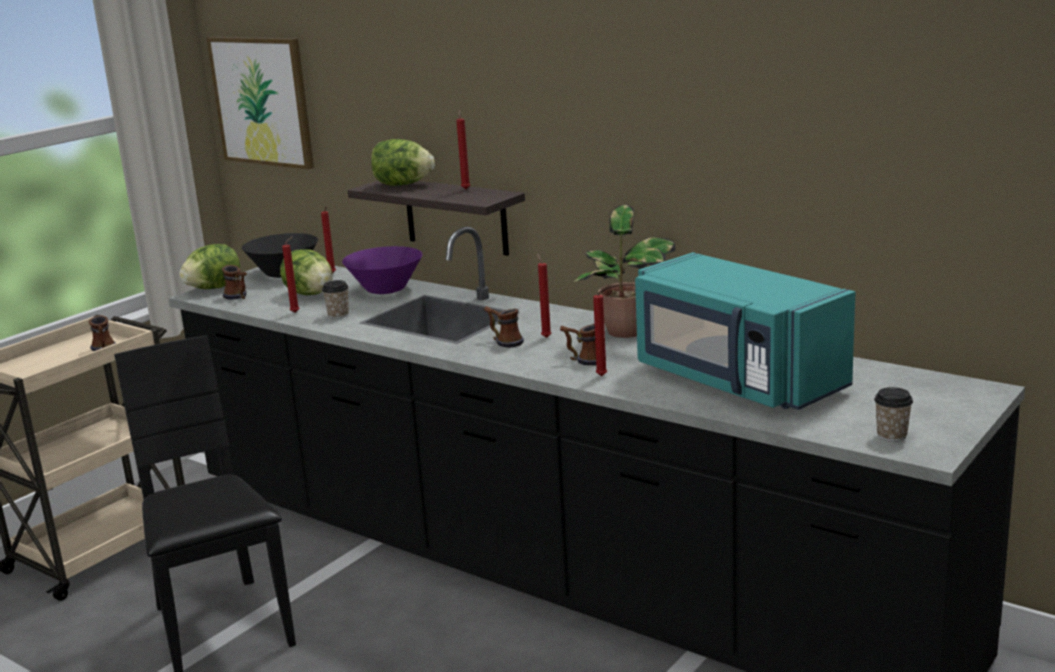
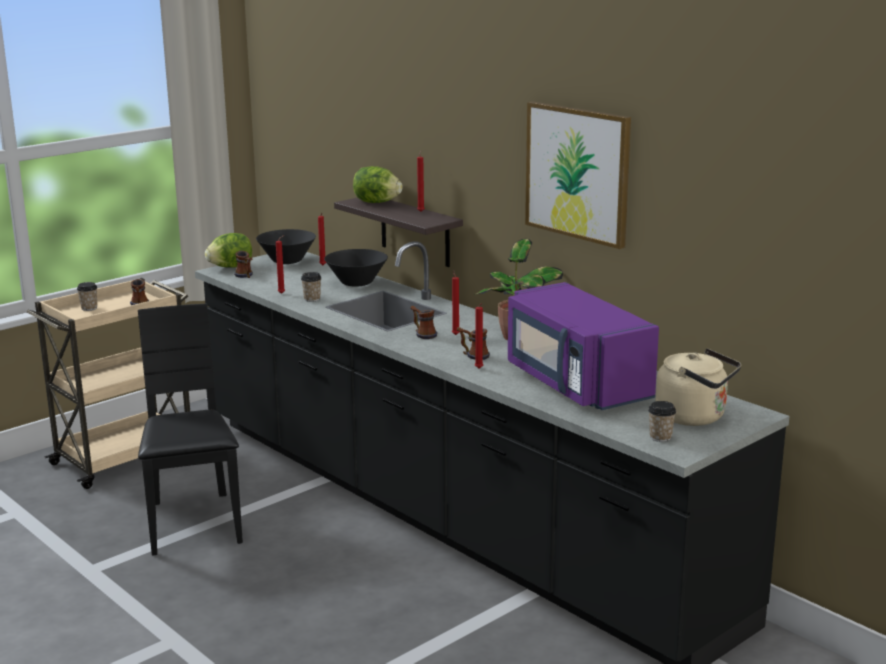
camera: 10 degrees right, 0 degrees up
picture [207,37,314,169] -> picture moved to [525,101,631,249]
lettuce [280,249,333,295] -> none
purple bowl [342,246,423,294] -> black bowl [324,249,388,287]
turquoise microwave [635,252,855,410] -> purple microwave [508,282,659,410]
none -> cup [77,282,97,311]
none -> beige kettle [656,348,741,426]

